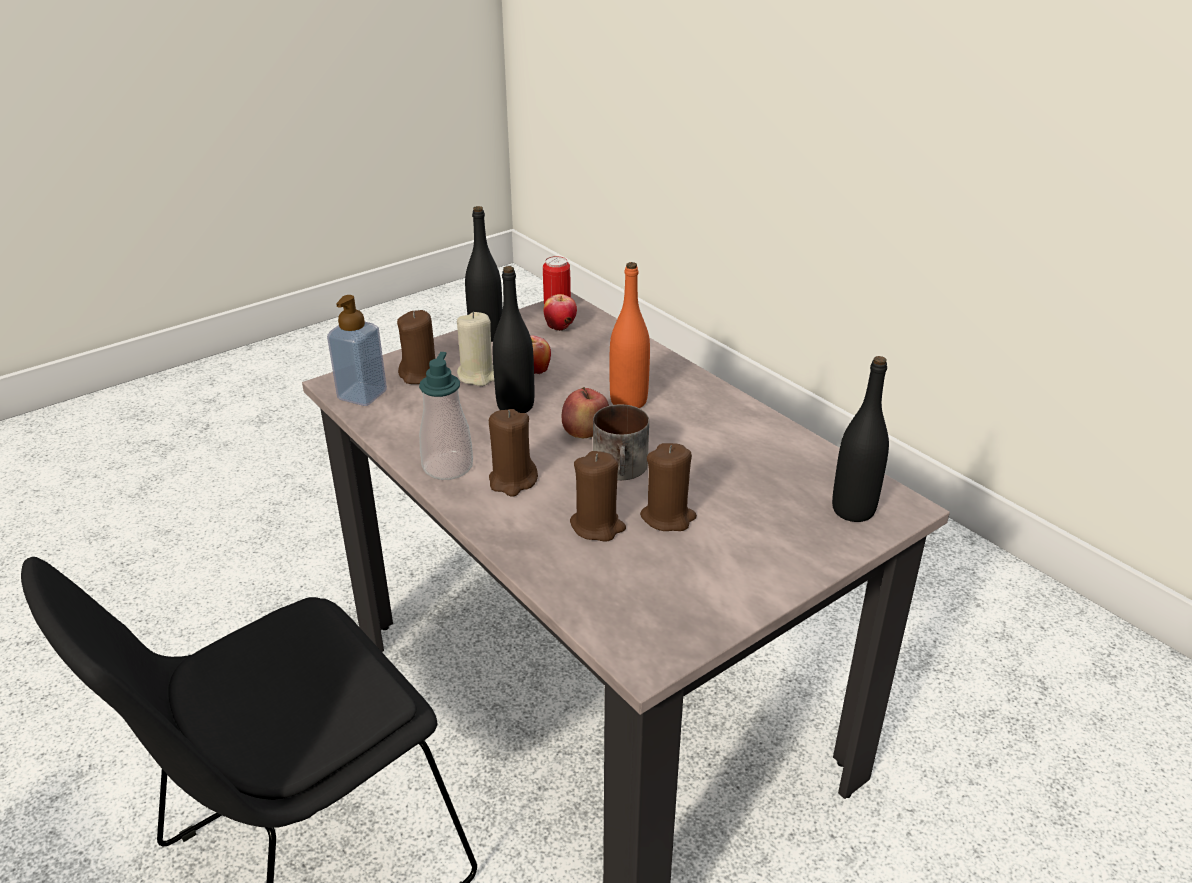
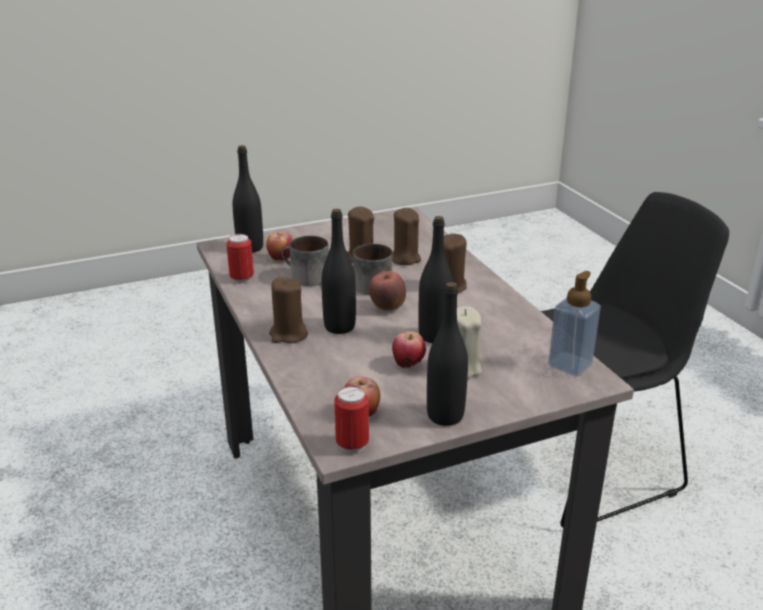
camera: 165 degrees left, 5 degrees down
brown candle [397,310,435,384] -> brown candle moved to [269,277,308,343]
soap dispenser [419,352,473,480] -> none
orange bottle [610,262,650,408] -> black bottle [322,209,356,334]
none -> can [226,234,254,283]
none -> apple [266,232,292,261]
none -> mug [282,236,329,286]

